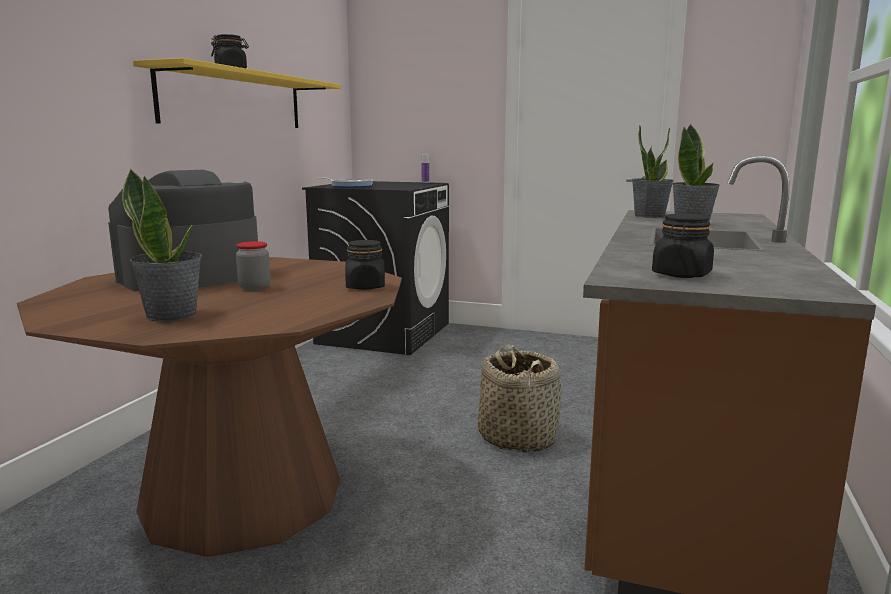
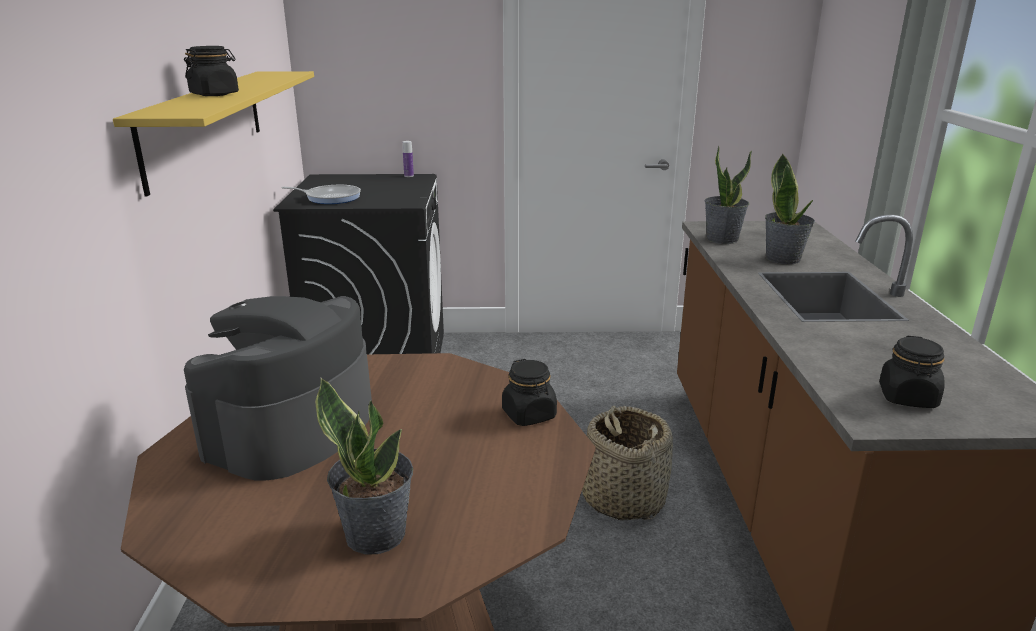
camera: 20 degrees left, 10 degrees up
jar [236,241,271,291] -> none

